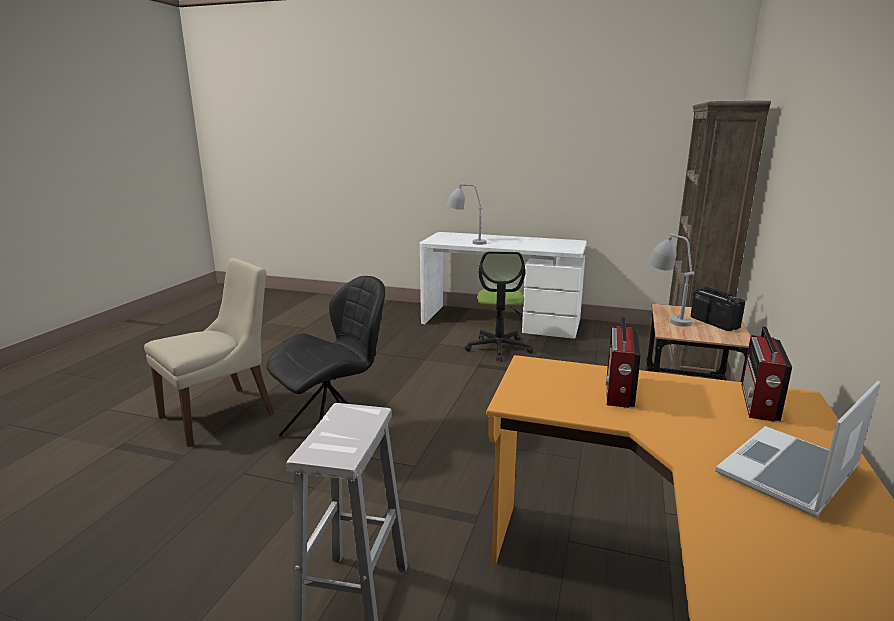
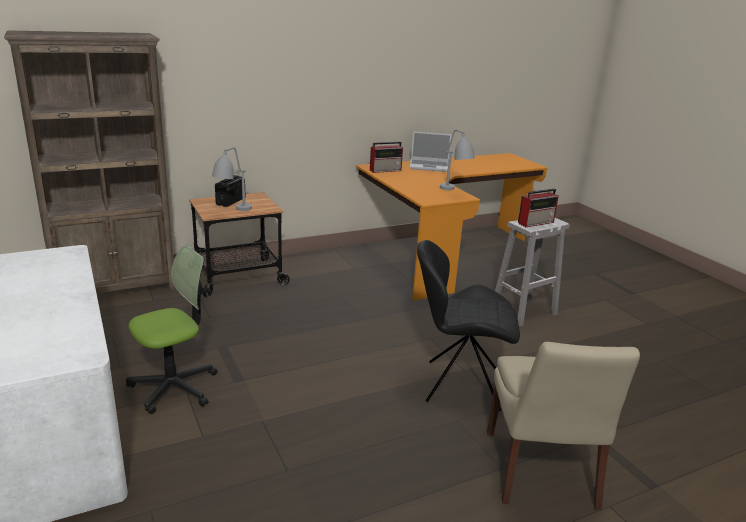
camera: 135 degrees left, 5 degrees up
beige chair [144,258,275,447] -> beige chair turned 90 degrees counterclockwise [487,342,640,510]
grey table lamp [446,184,486,245] -> grey table lamp moved to [440,129,475,190]
radio [606,317,641,408] -> radio moved to [518,189,559,227]

